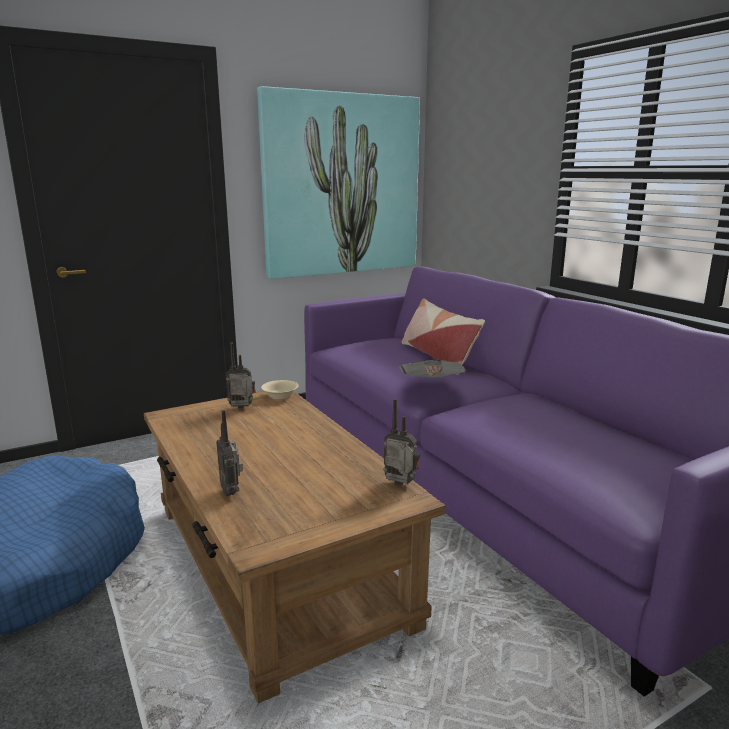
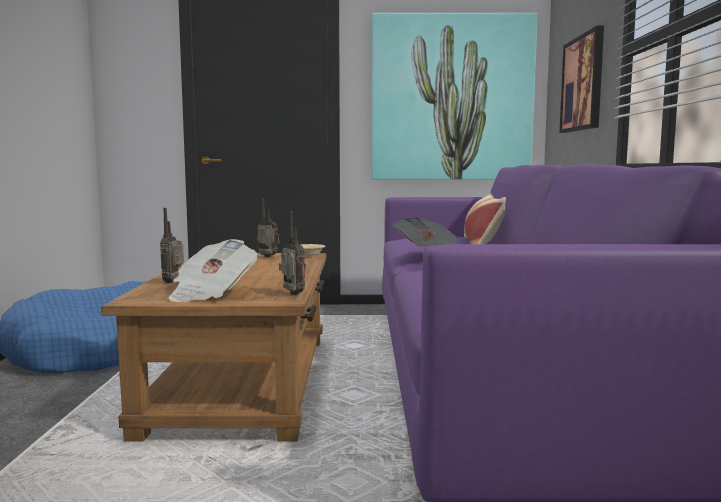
camera: 30 degrees right, 10 degrees down
none -> newspaper [169,239,257,302]
none -> picture [559,26,604,133]

